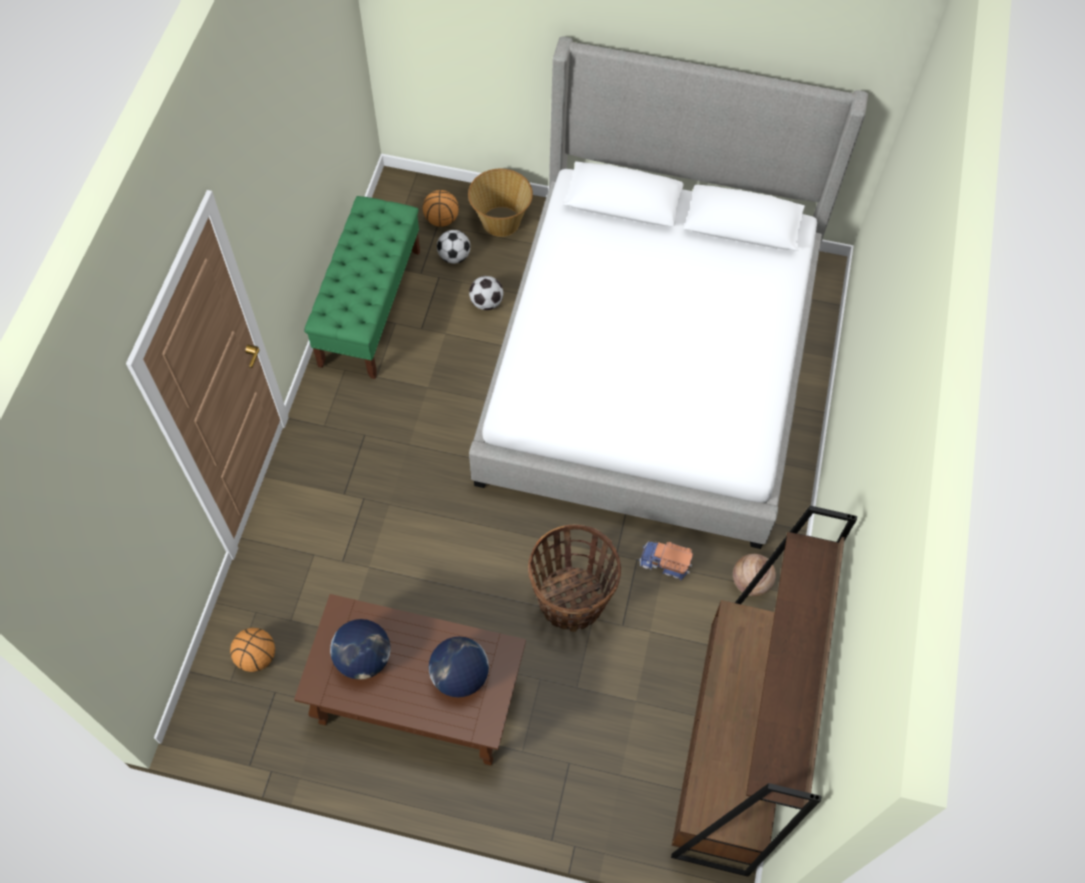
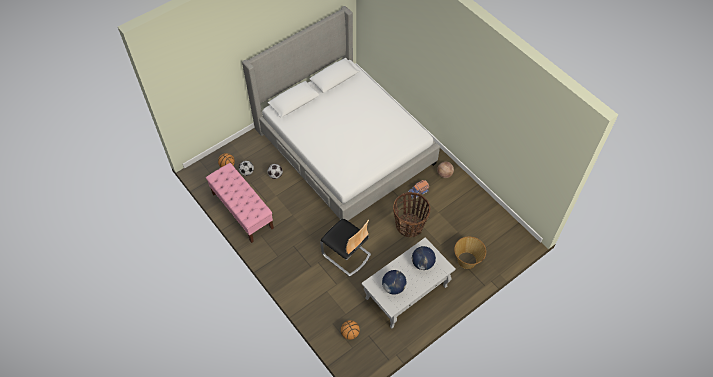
camera: 50 degrees left, 5 degrees down
brown coffee table [294,594,526,766] -> white coffee table [362,237,455,329]
green bench [304,196,420,379] -> pink bench [206,163,274,243]
basket [468,169,533,237] -> basket moved to [454,237,486,269]
brown bookcase [671,506,857,877] -> none
none -> chair [320,219,371,277]

